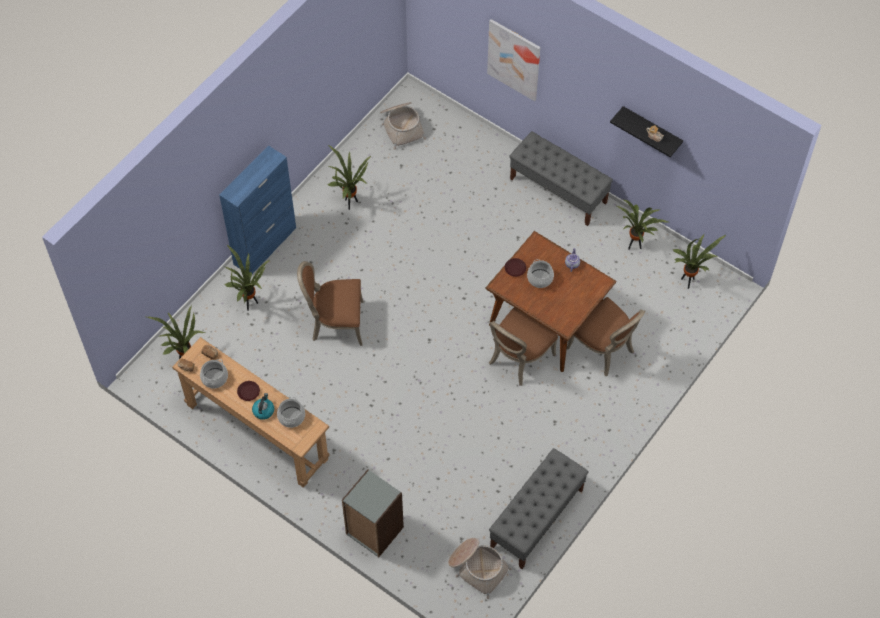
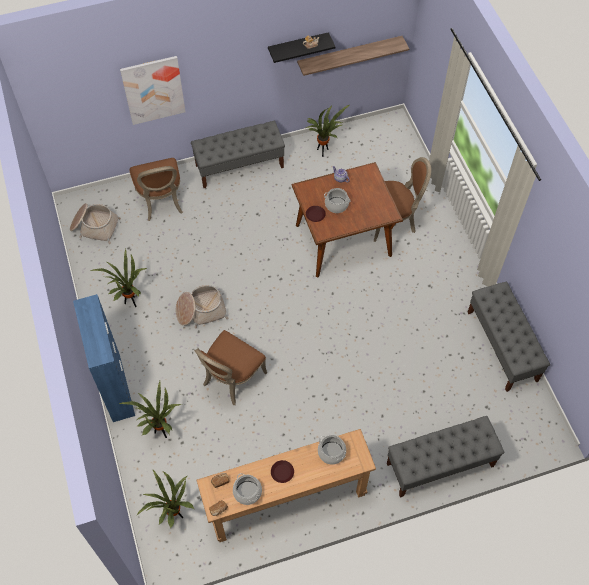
camera: 55 degrees left, 0 degrees up
kettle [252,393,274,420] -> none
grey bookcase [342,469,404,557] -> grey bench [387,416,504,498]
basket [448,538,512,599] -> basket moved to [176,285,229,328]
brown chair [489,307,558,386] -> brown chair moved to [129,158,183,221]
potted plant [673,233,726,289] -> none
none -> shelf [297,36,409,76]

